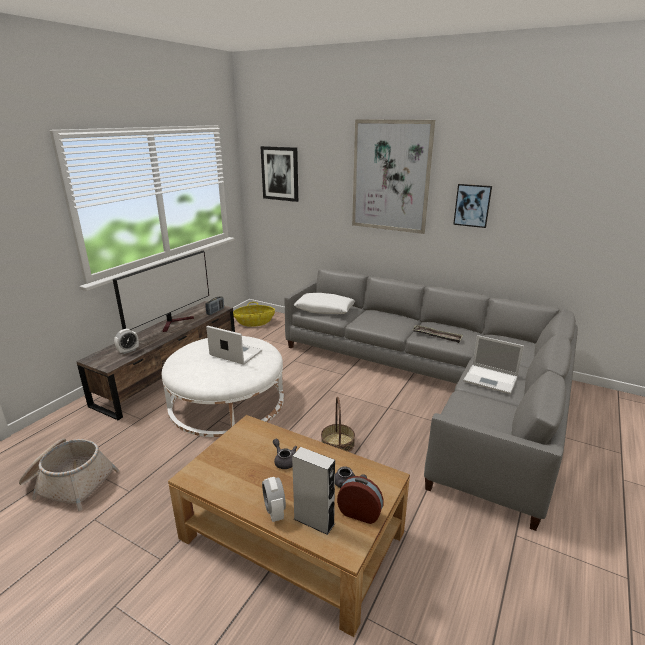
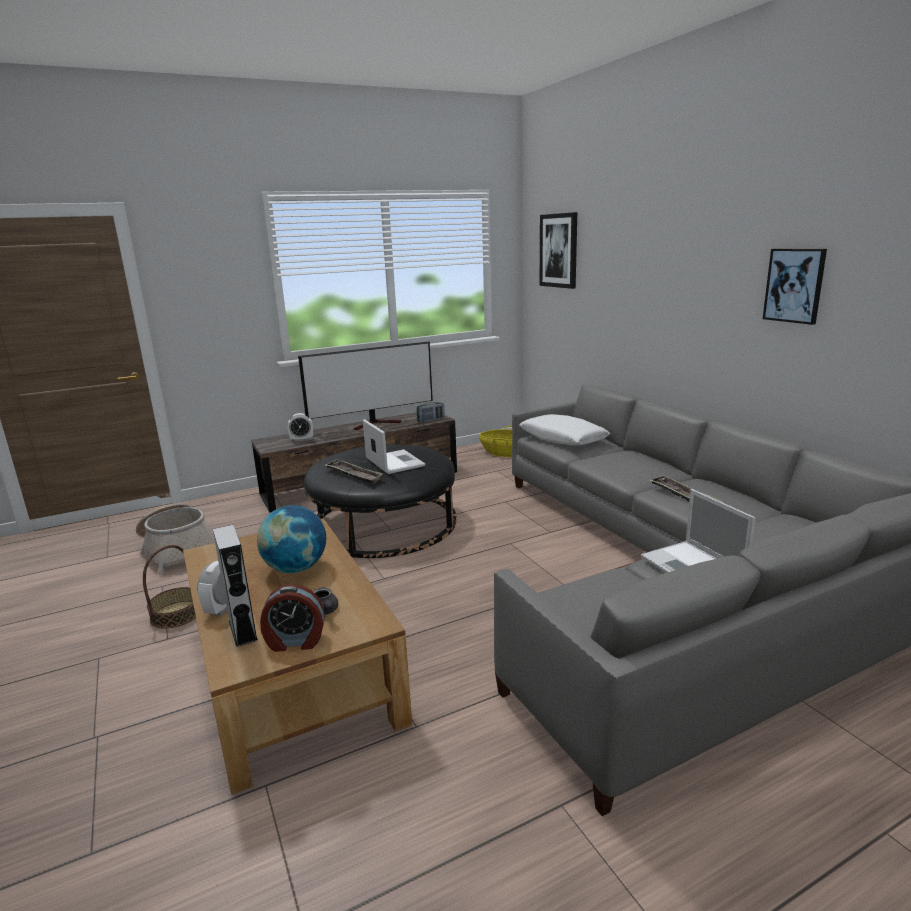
camera: 35 degrees right, 5 degrees down
white ottoman [162,336,284,437] -> black ottoman [304,444,456,558]
grey teapot [273,439,297,469] -> globe [257,505,326,573]
basket [321,396,355,452] -> basket moved to [143,545,196,629]
alarm clock [337,476,384,524] -> alarm clock turned 120 degrees clockwise [260,584,325,652]
picture [352,119,435,234] -> none
none -> tray [324,460,383,484]

